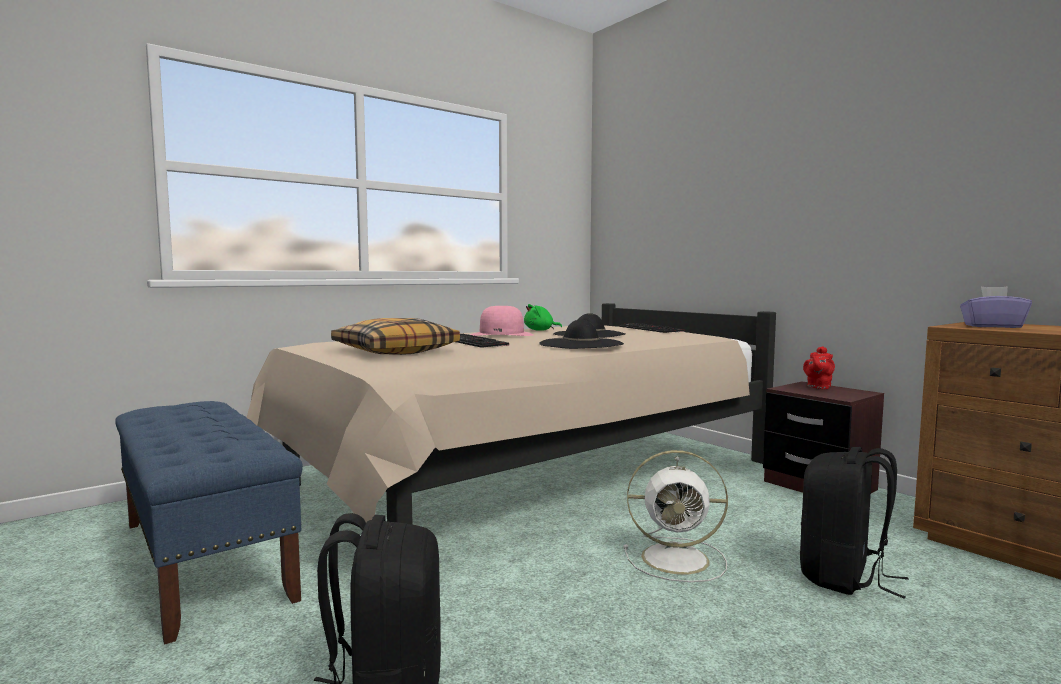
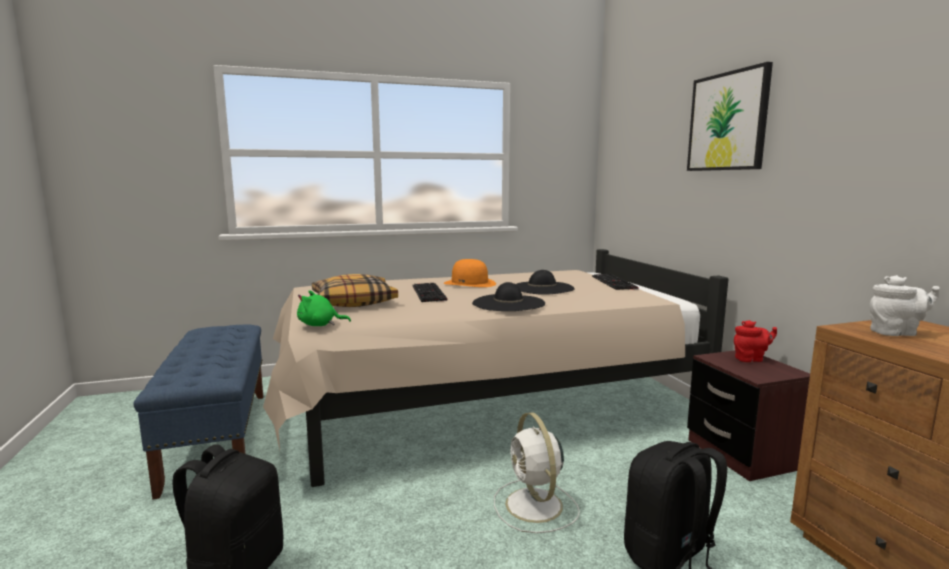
camera: 20 degrees right, 5 degrees up
pink hat [470,306,534,336] -> orange hat [444,259,496,287]
green plush toy [524,304,562,331] -> green plush toy moved to [297,290,351,326]
white fan [624,450,728,582] -> white fan turned 45 degrees clockwise [494,412,580,533]
red teapot [803,346,835,389] -> red teapot turned 150 degrees counterclockwise [734,320,777,362]
purple tissue box [960,286,1032,328] -> white teapot [869,275,940,336]
none -> picture [687,62,773,171]

